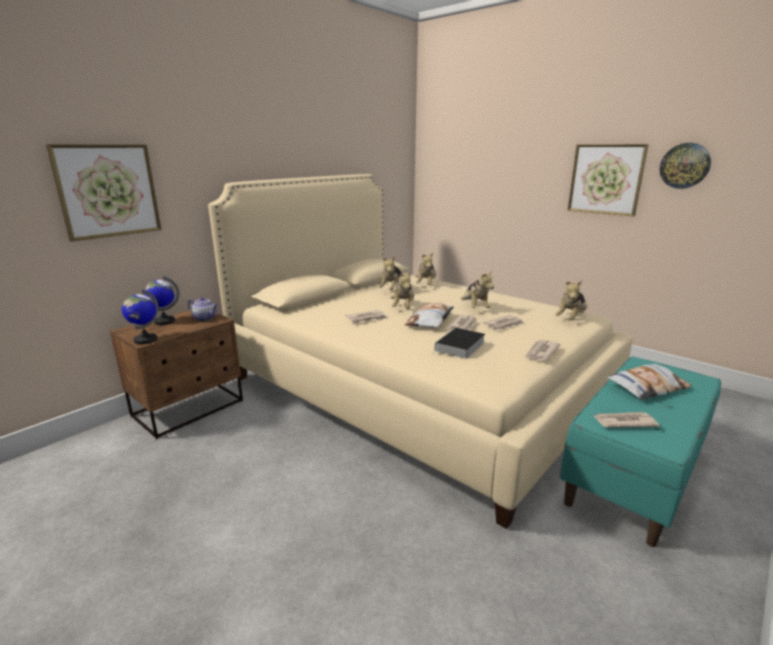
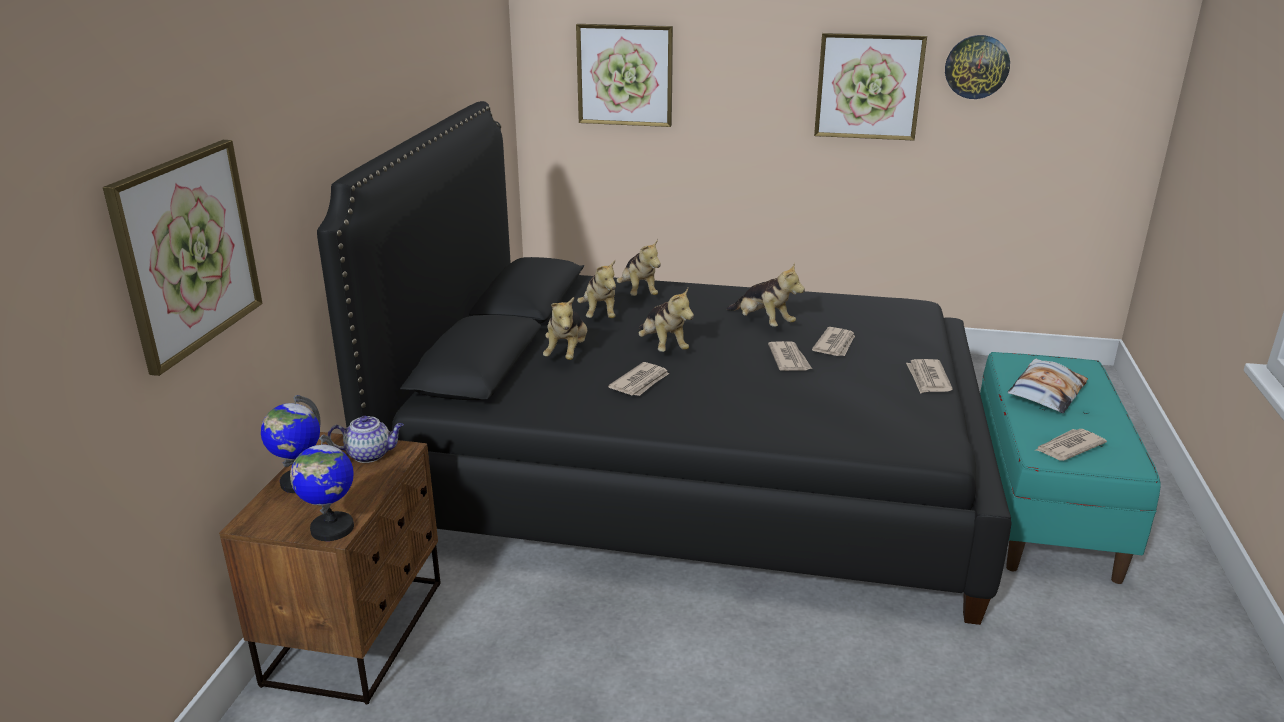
camera: 30 degrees left, 5 degrees up
beige bed [208,174,633,529] -> black bed [317,101,1012,625]
pillow [405,303,454,328] -> none
book [433,328,485,359] -> none
plush toy [555,281,587,320] -> plush toy moved to [543,297,587,360]
none -> picture [576,24,673,127]

